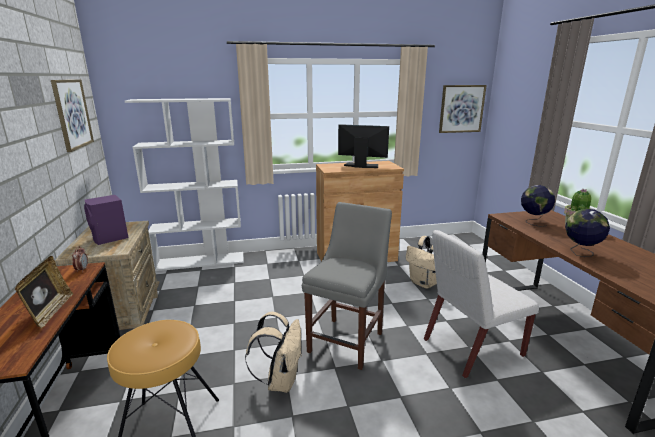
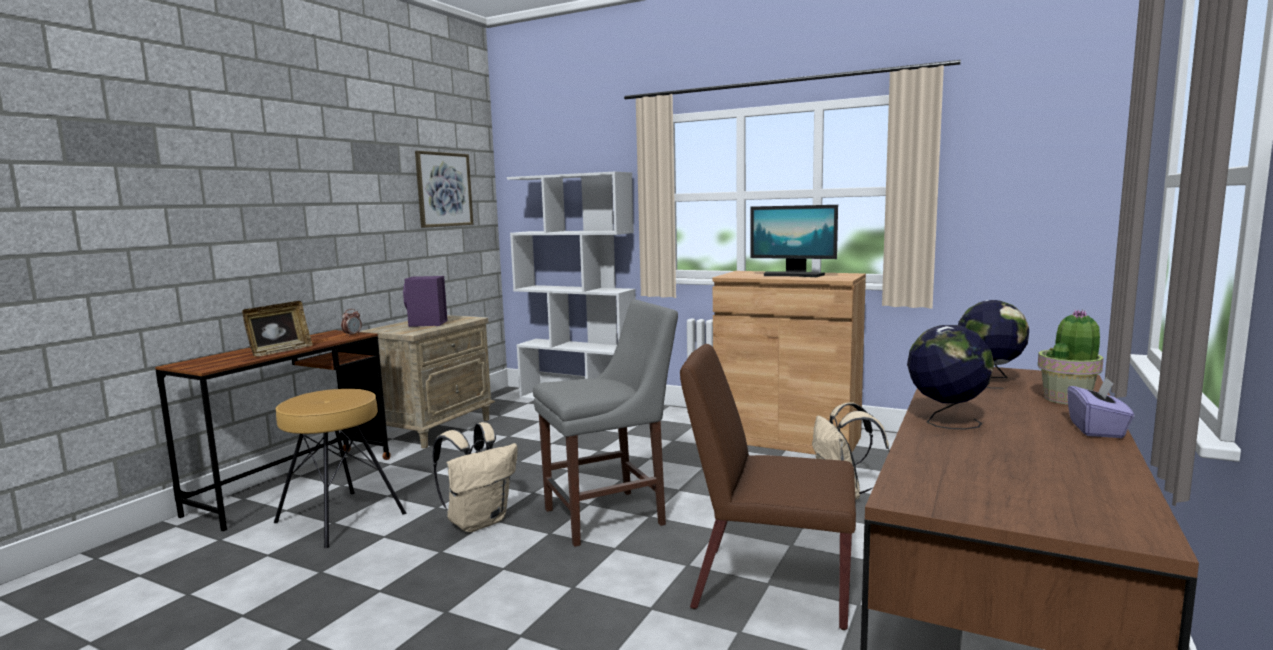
camera: 40 degrees right, 10 degrees down
monitor [338,124,389,168] -> monitor turned 150 degrees clockwise [751,205,838,277]
white chair [424,230,539,378] -> brown chair [680,344,856,630]
picture [439,85,487,133] -> none
none -> purple tissue box [1067,377,1134,438]

